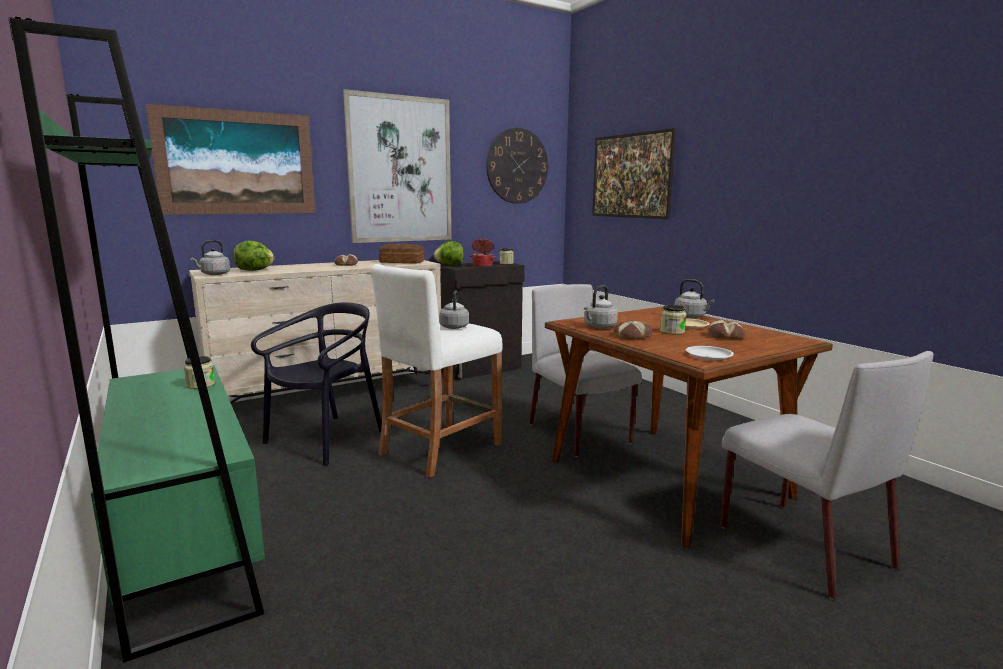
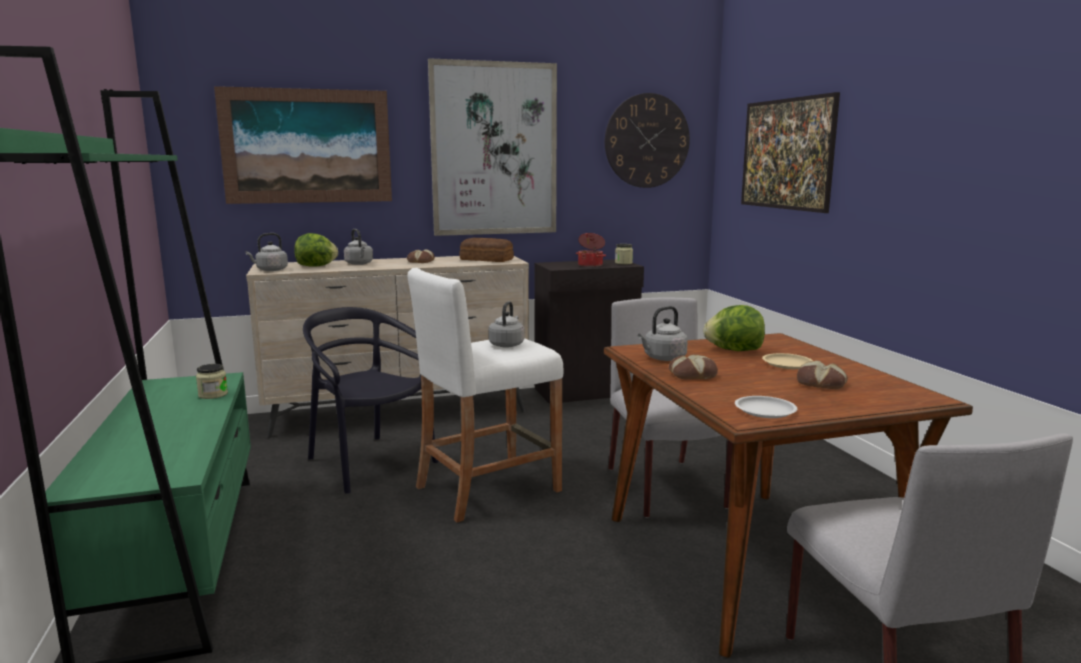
camera: 15 degrees right, 0 degrees up
black chair [251,302,382,466] -> black chair turned 90 degrees counterclockwise [303,307,438,494]
lettuce [434,241,464,265] -> lettuce moved to [703,305,765,351]
jar [660,305,687,335] -> none
grey kettle [675,279,714,318] -> grey kettle moved to [344,229,373,265]

